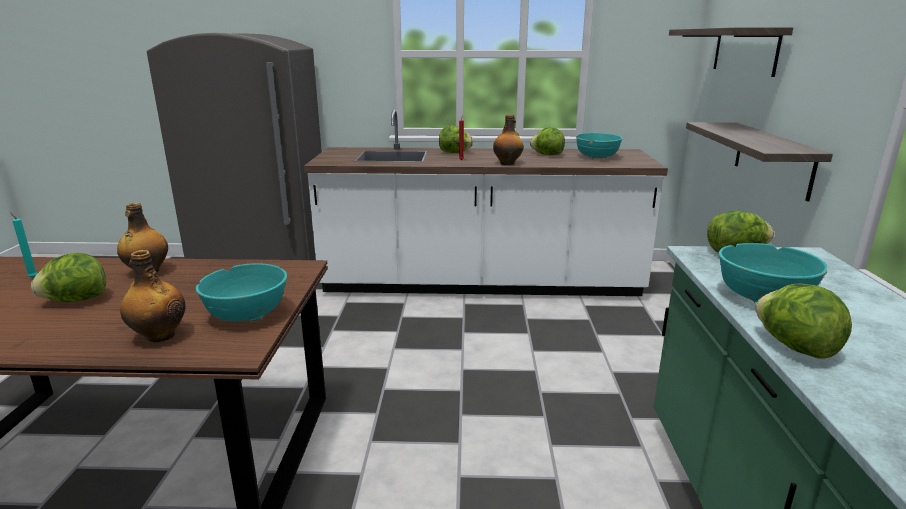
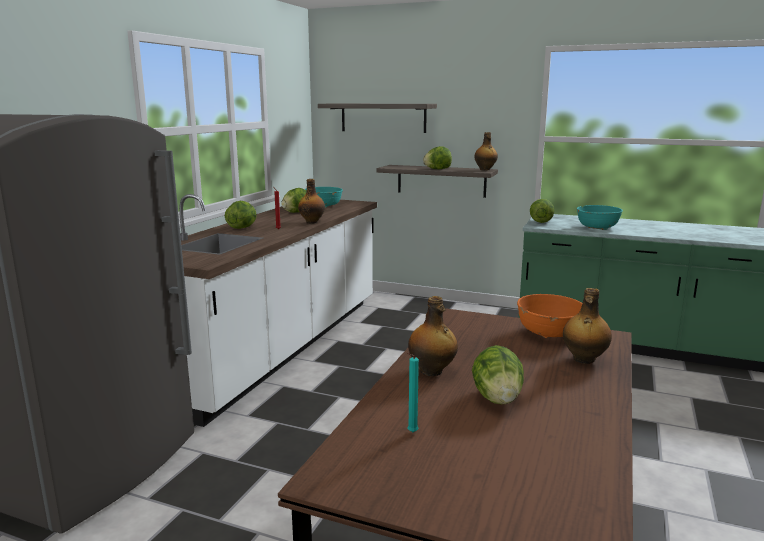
camera: 70 degrees left, 5 degrees down
turquoise bowl [196,263,287,321] -> orange bowl [517,294,582,338]
lettuce [755,283,852,359] -> lettuce moved to [423,146,452,169]
none -> bottle [474,132,498,170]

